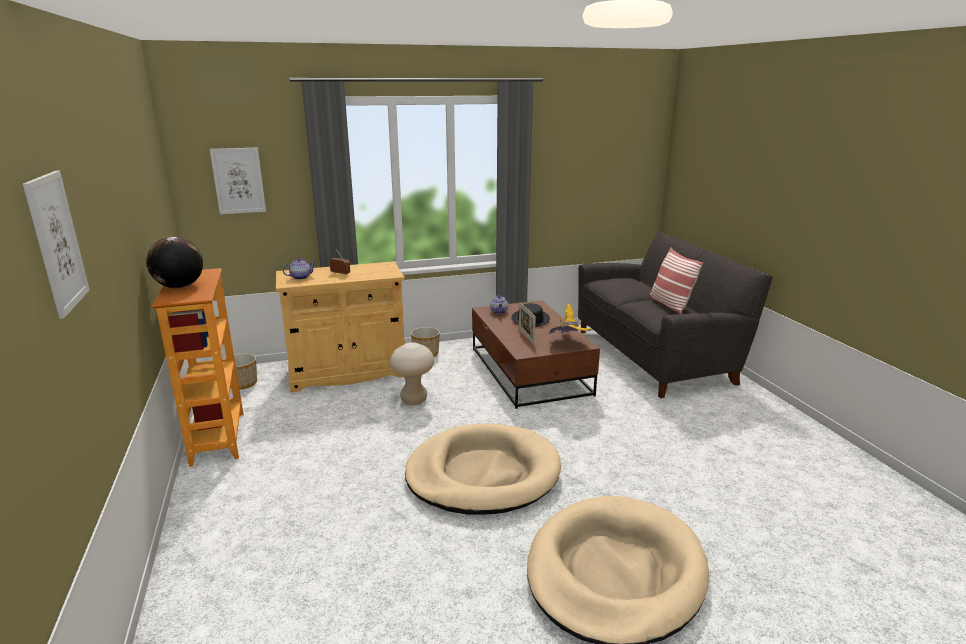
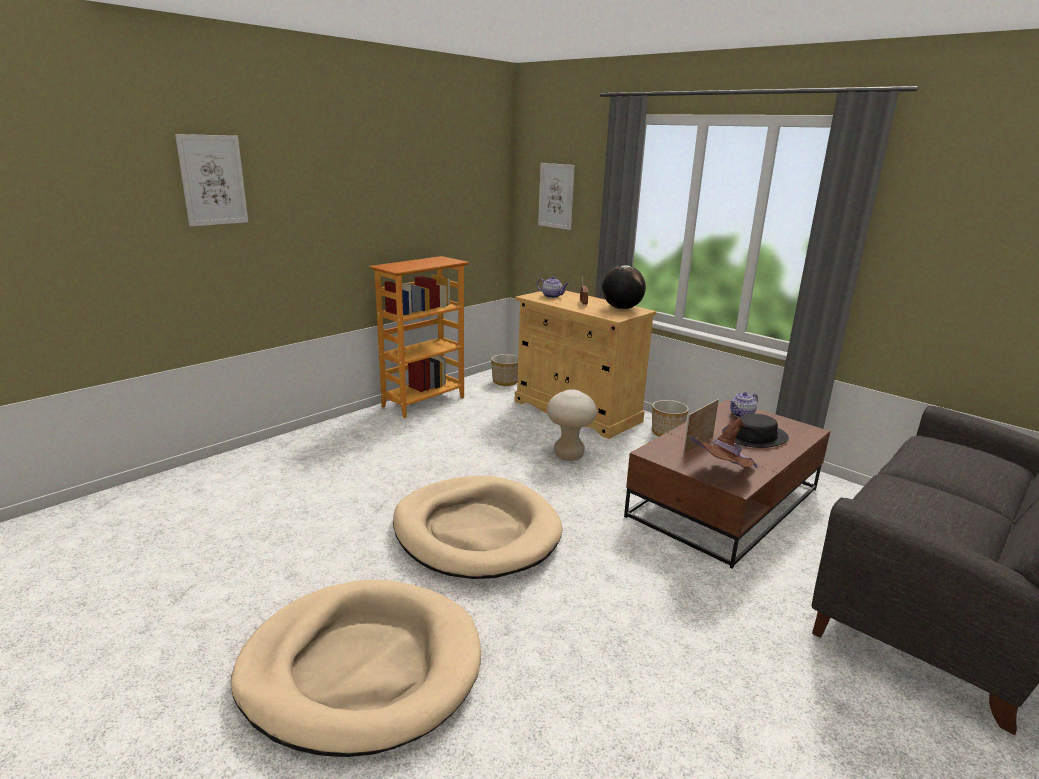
camera: 60 degrees right, 0 degrees up
globe [146,237,203,288] -> globe moved to [602,265,646,309]
yellow hat [548,304,592,334] -> brown hat [689,418,758,468]
pillow [649,248,704,314] -> none

